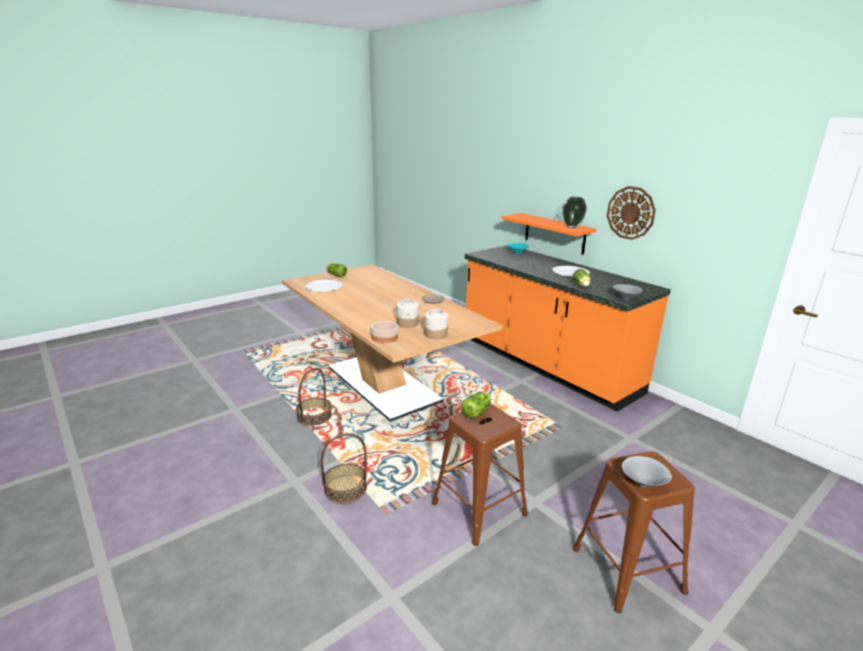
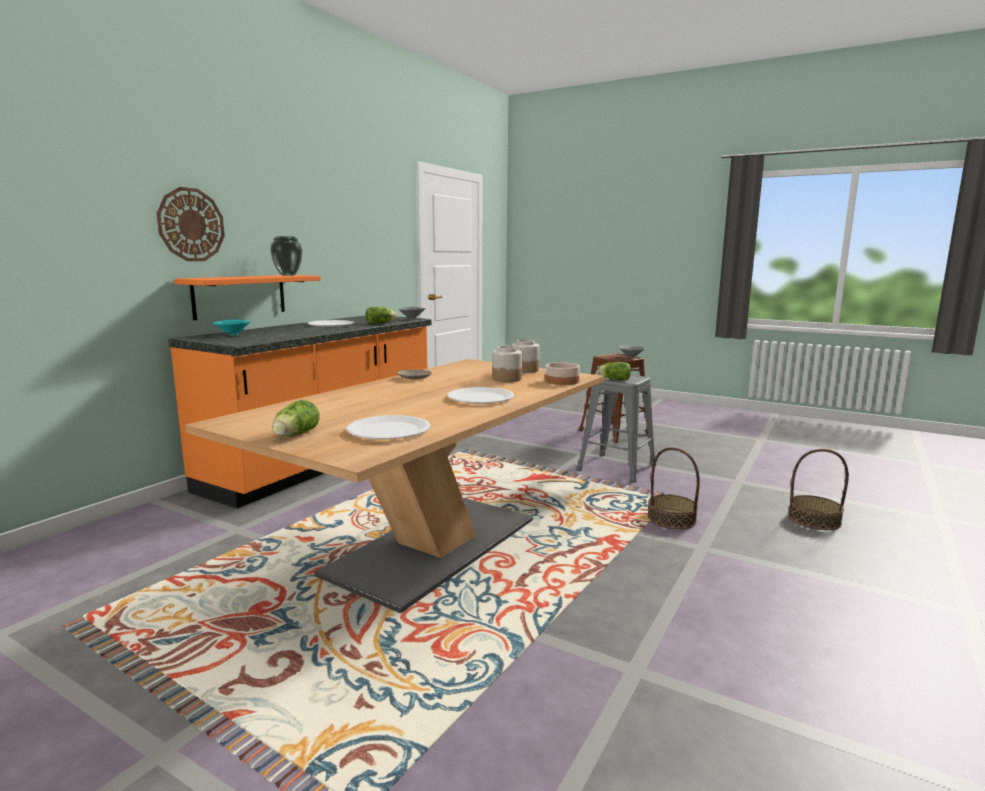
camera: 110 degrees left, 10 degrees down
basket [296,368,332,426] -> basket moved to [788,449,849,530]
brown stool [432,403,528,546] -> grey stool [577,375,656,482]
wall clock [607,186,656,240] -> wall clock moved to [157,187,225,261]
none -> white plate [447,387,514,404]

